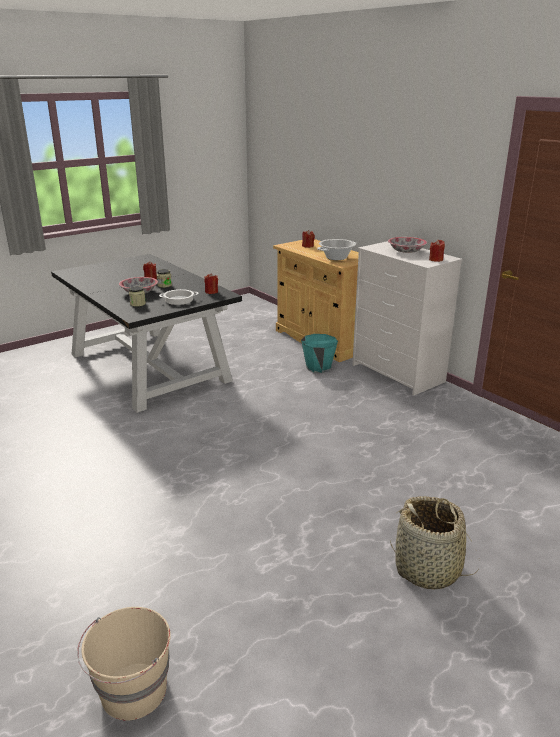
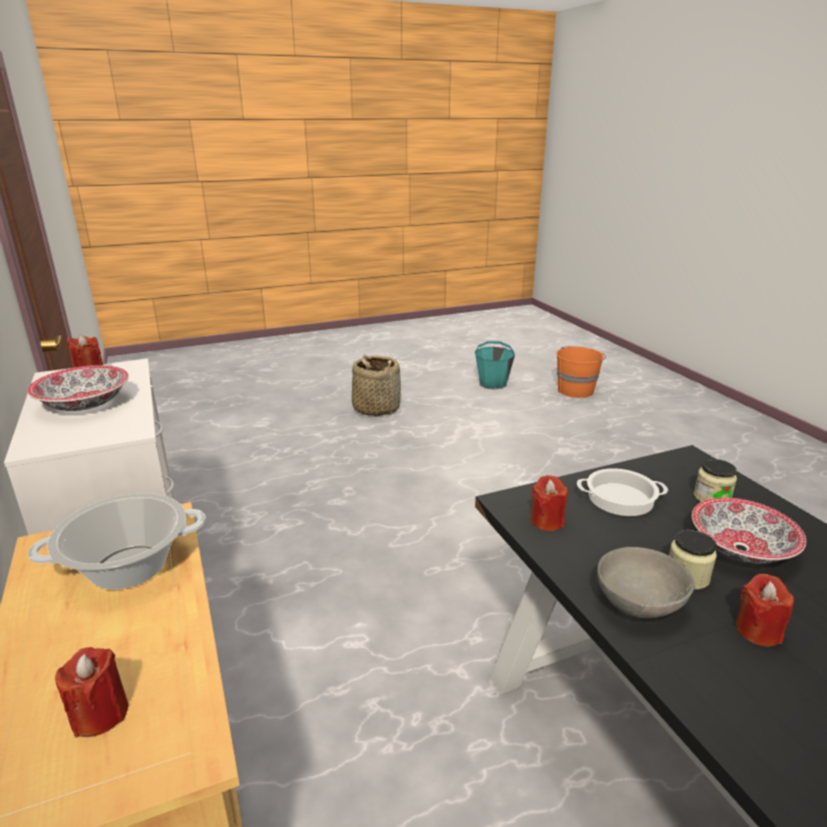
camera: 165 degrees left, 0 degrees up
beige bucket [77,607,171,721] -> orange bucket [556,346,606,398]
turquoise bucket [301,334,338,373] -> turquoise bucket moved to [475,341,515,390]
none -> grey bowl [597,547,695,619]

